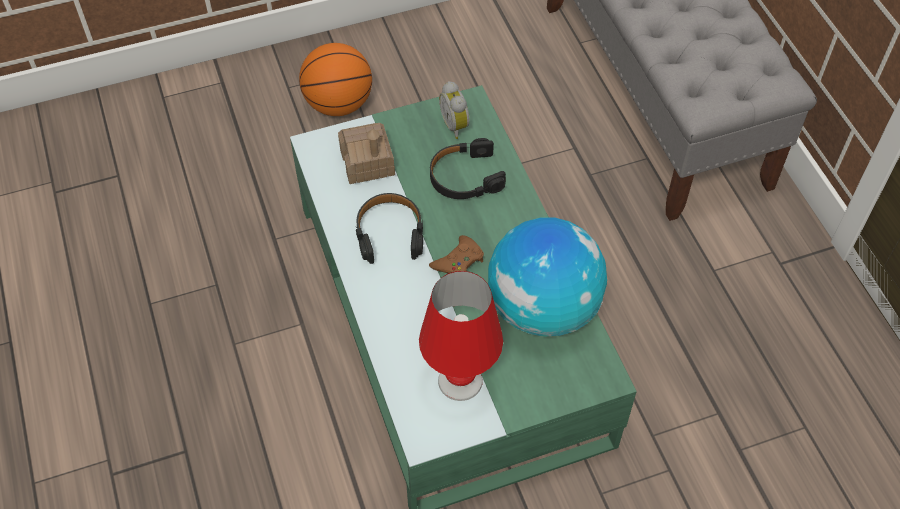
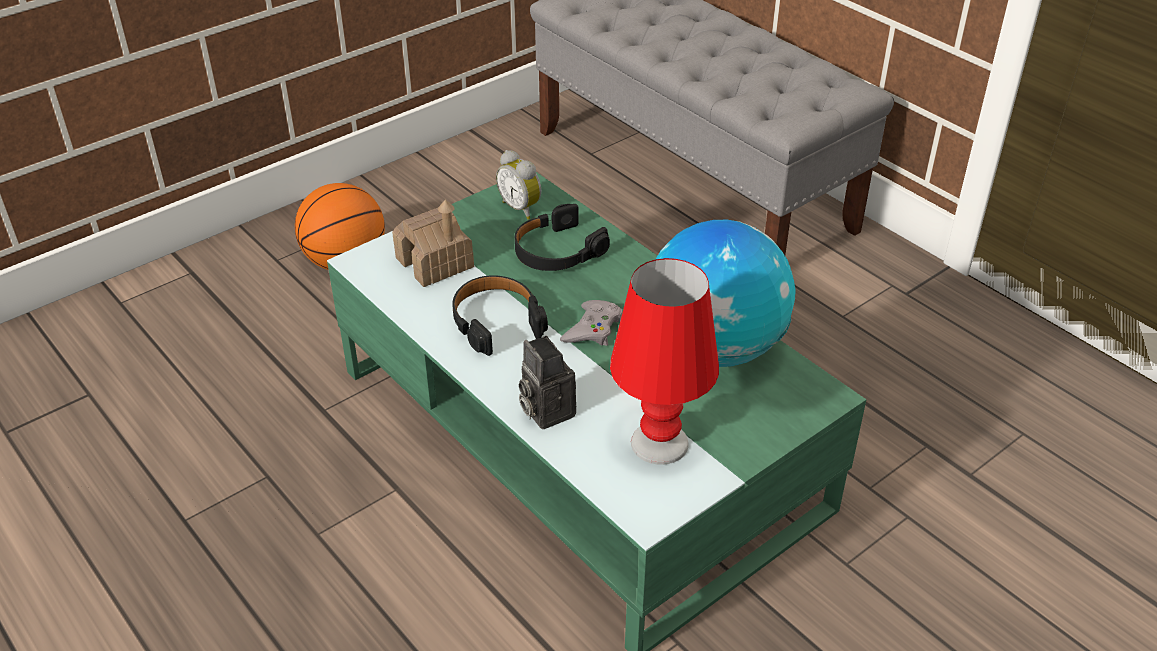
camera: 20 degrees left, 15 degrees down
brown game controller [429,235,484,273] -> grey game controller [560,300,622,346]
none -> camera [519,336,576,429]

